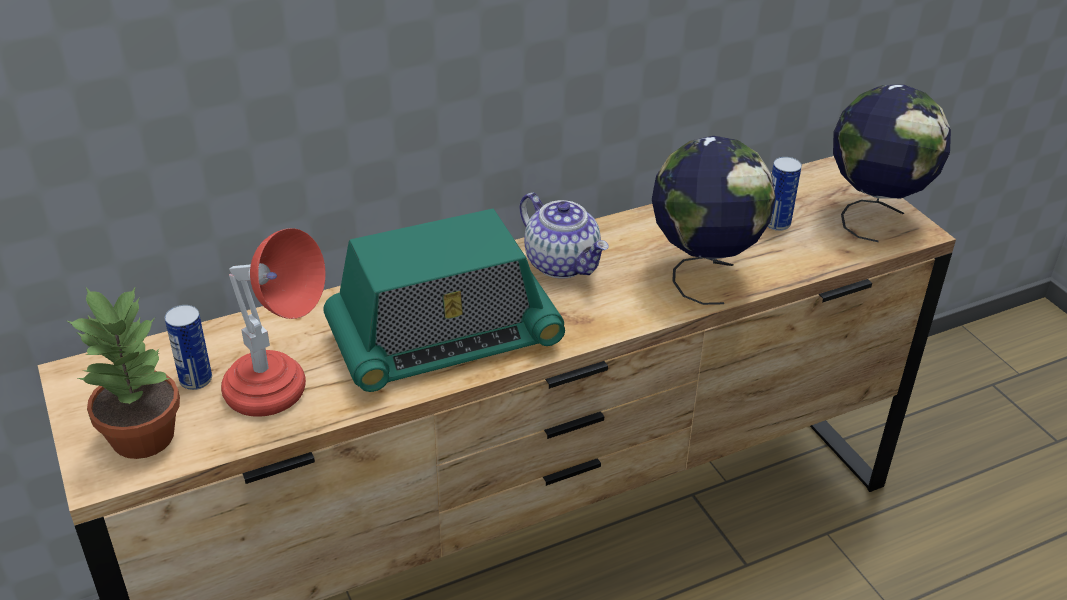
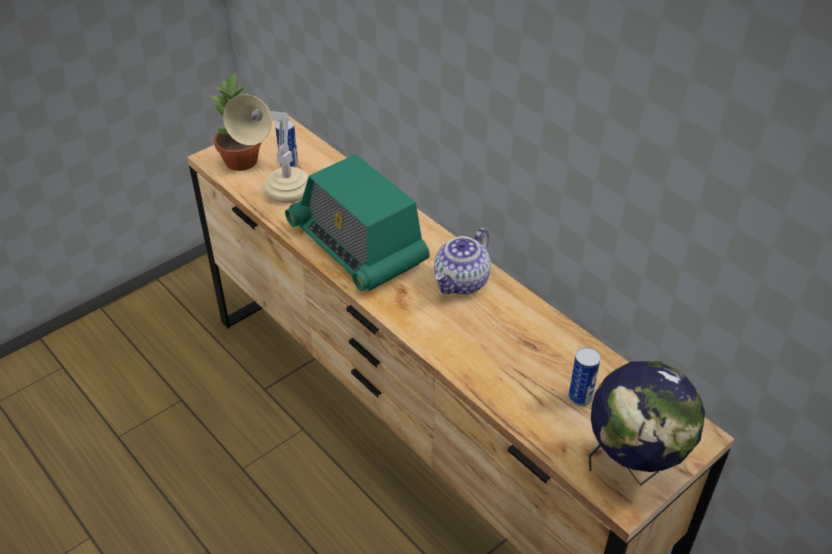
camera: 75 degrees right, 5 degrees up
red table lamp [221,228,326,417] -> beige table lamp [223,94,309,203]
globe [652,136,776,305] -> none

